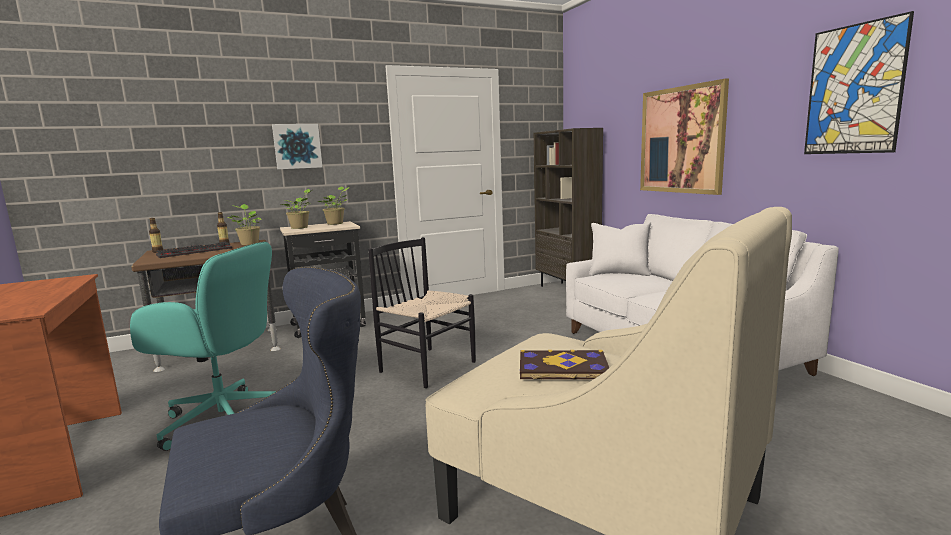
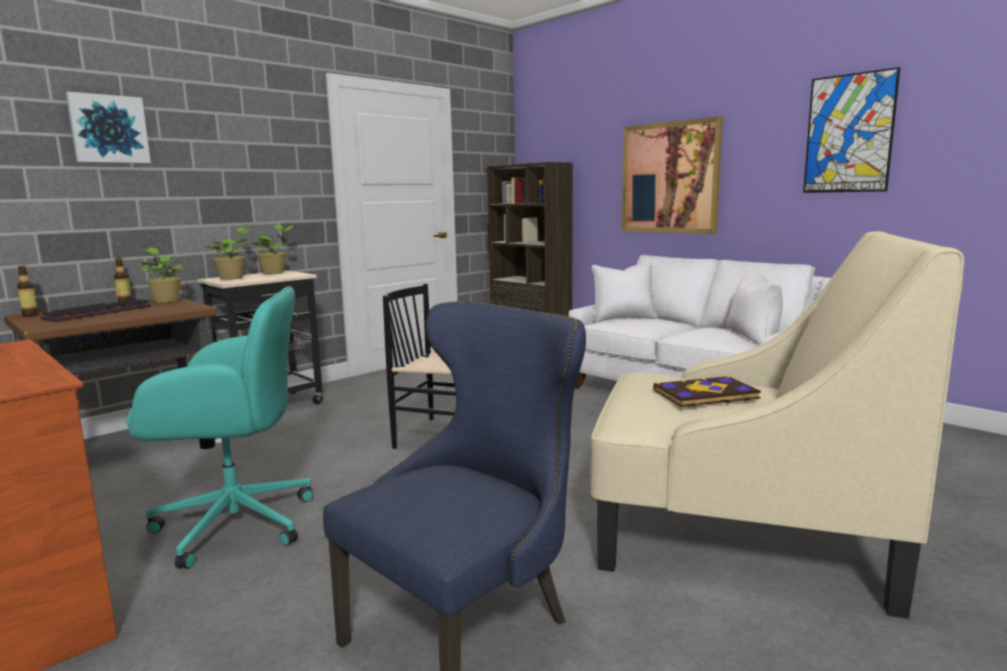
camera: 20 degrees left, 0 degrees up
picture [272,124,322,169] -> picture moved to [66,91,151,164]

